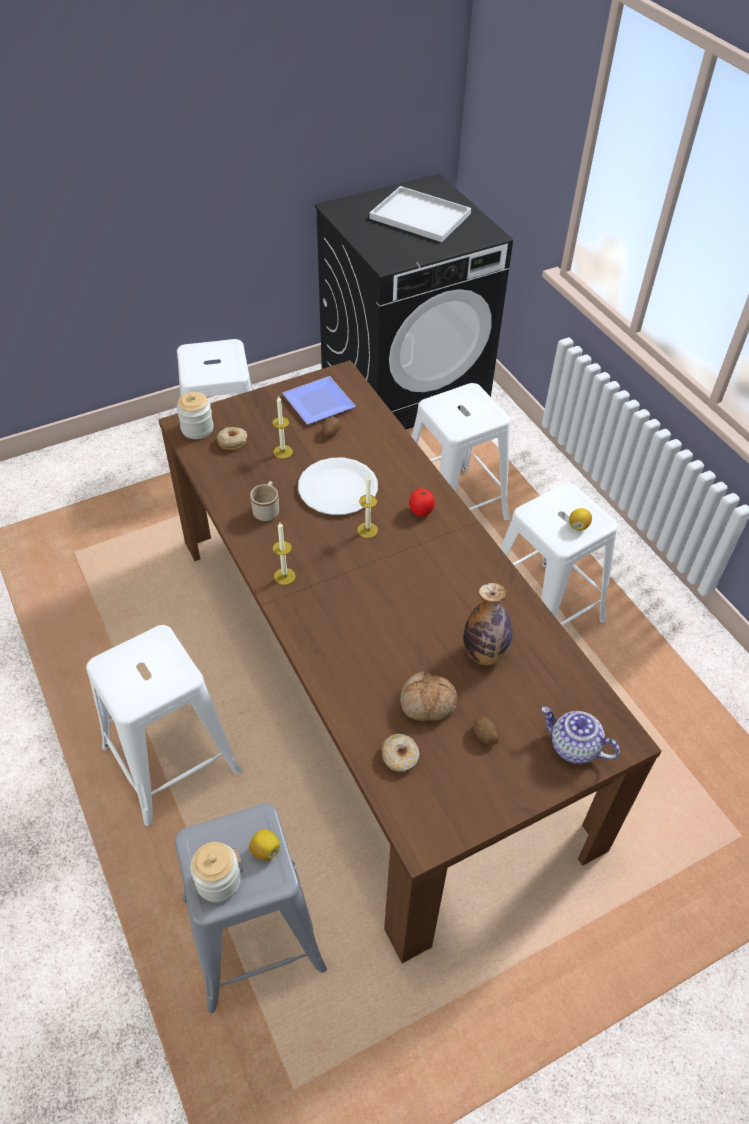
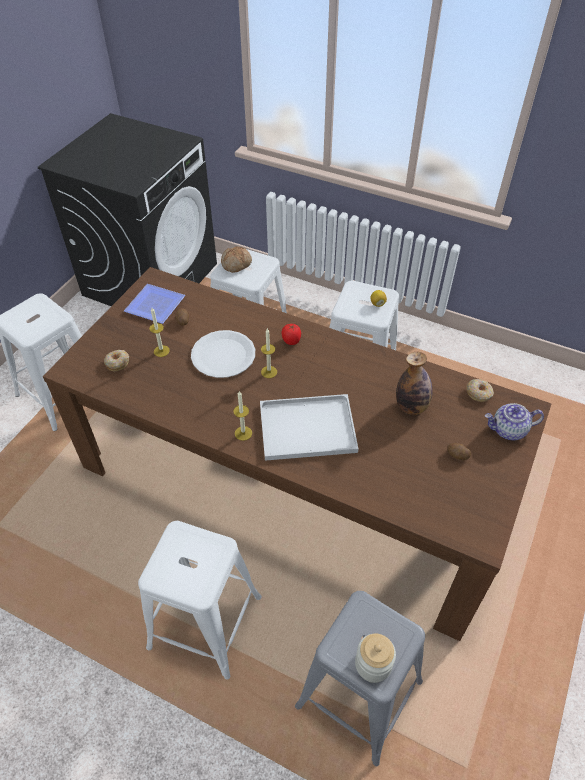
camera: 35 degrees left, 0 degrees up
jar [177,392,214,439] -> none
lemon [249,829,280,861] -> none
beige mug [250,481,279,521] -> none
white tray [369,186,471,242] -> white tray moved to [260,394,358,461]
donut [382,734,420,772] -> donut moved to [467,379,494,402]
bread [400,672,457,721] -> bread moved to [221,246,252,273]

